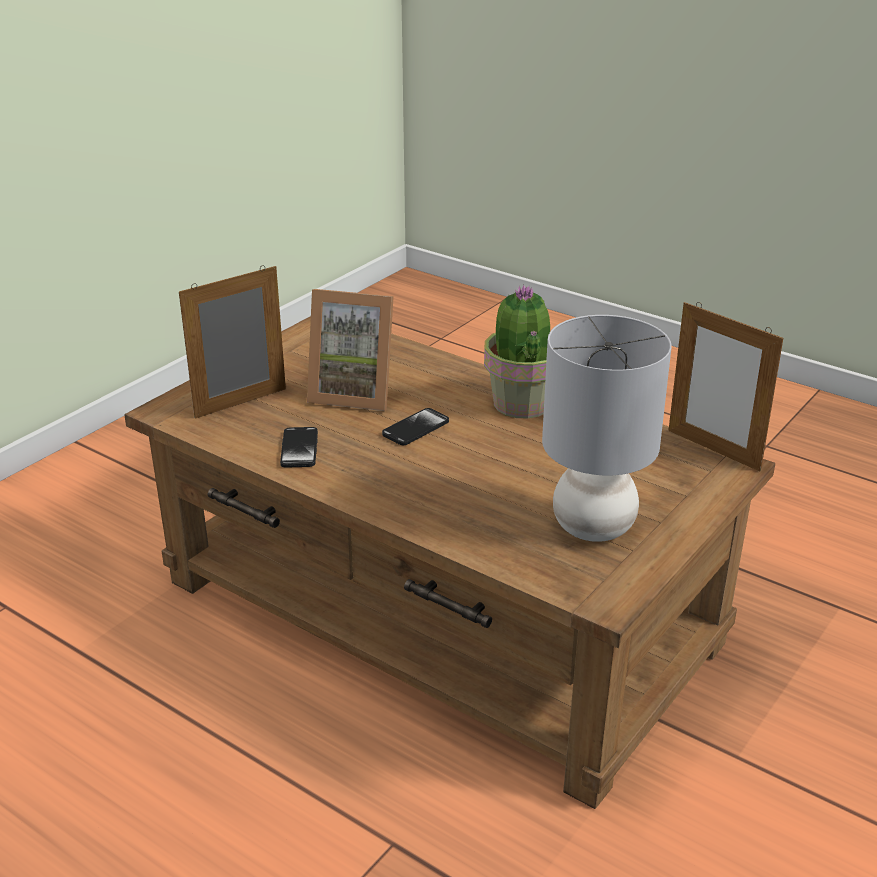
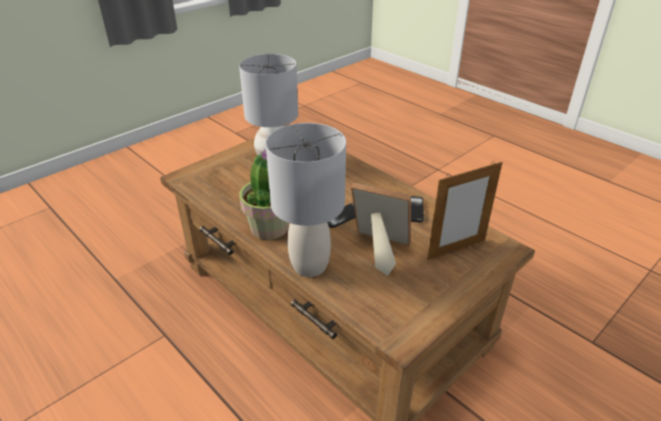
camera: 170 degrees left, 5 degrees up
picture frame [668,302,783,471] -> none
none -> grey table lamp [266,123,346,277]

